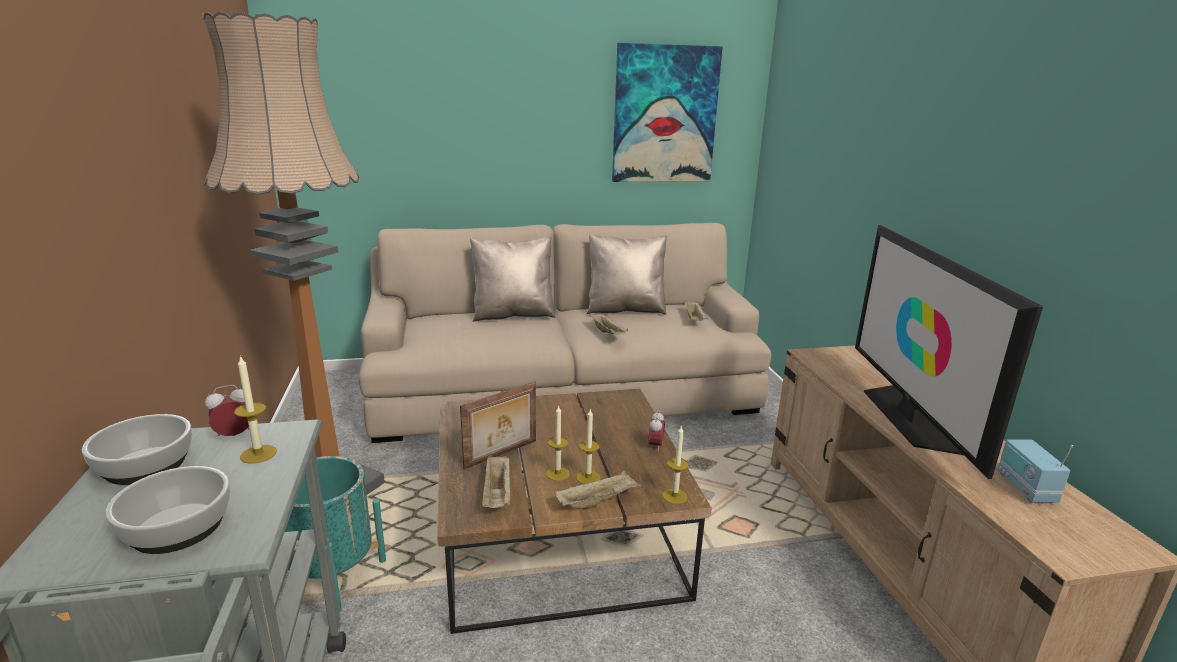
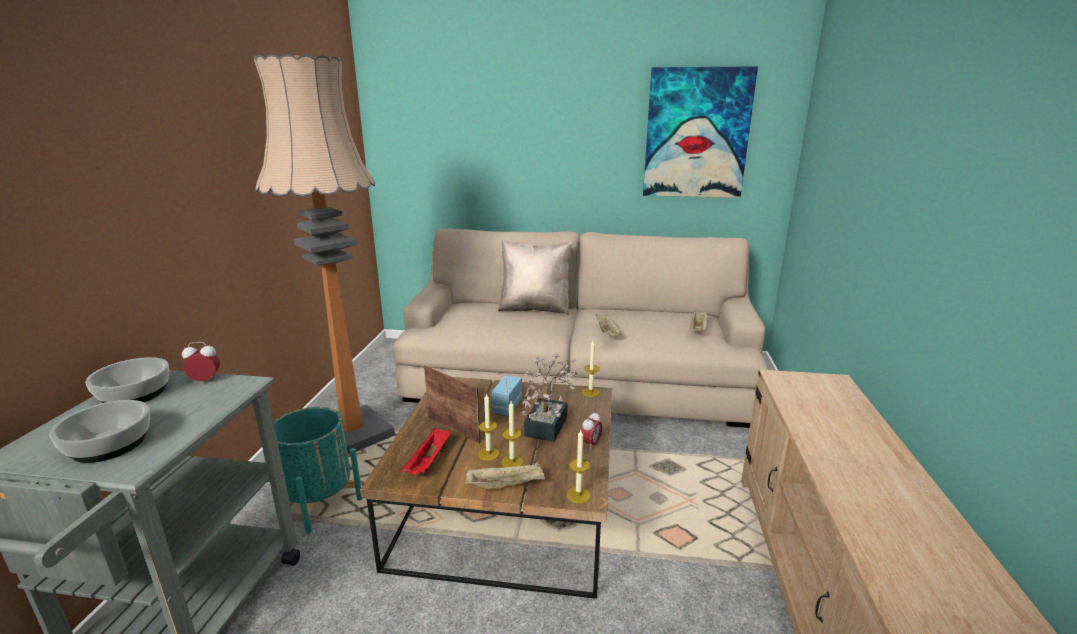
camera: 20 degrees right, 0 degrees up
candle [234,355,277,464] -> candle moved to [582,341,600,397]
picture frame [460,381,536,469] -> picture frame turned 120 degrees counterclockwise [424,365,480,443]
beige tray [482,455,510,508] -> red tray [401,428,450,474]
beige pillow [587,234,667,315] -> none
television [855,225,1043,479] -> none
radio [998,439,1073,503] -> radio moved to [492,375,522,416]
none -> potted plant [522,353,578,442]

